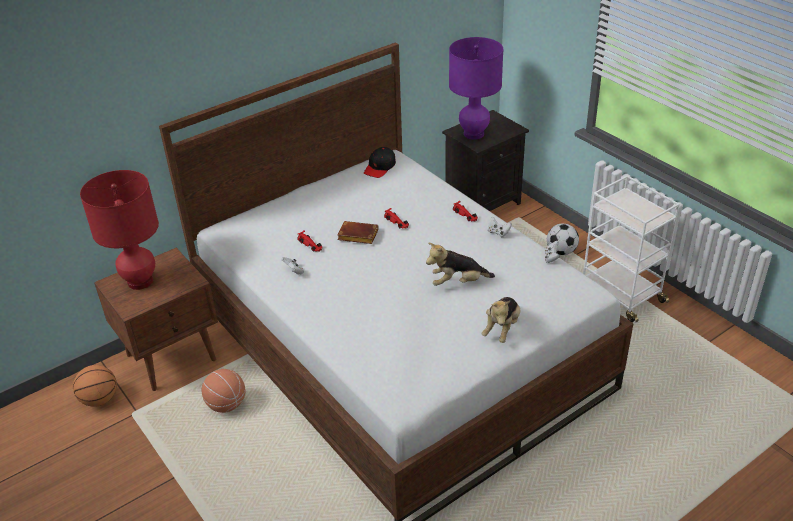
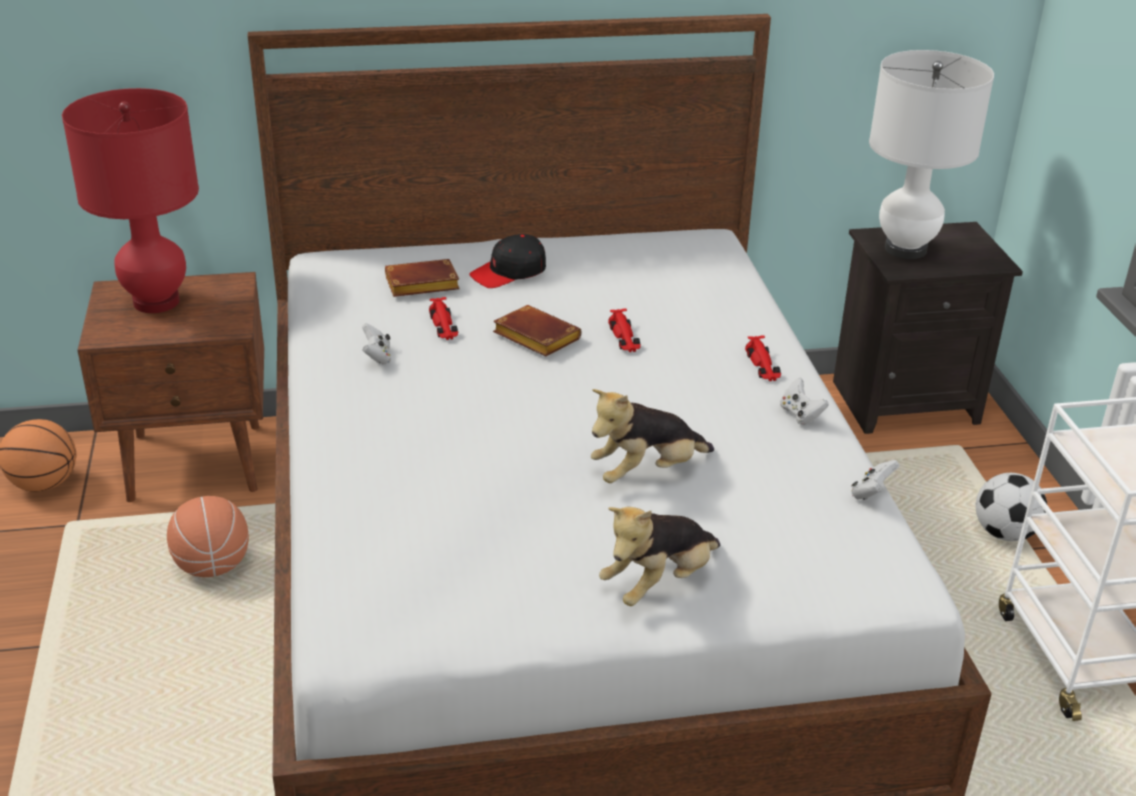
camera: 25 degrees right, 5 degrees down
black cap [364,147,396,178] -> black cap moved to [469,234,546,288]
plush toy [426,243,495,286] -> plush toy turned 45 degrees counterclockwise [591,389,714,483]
purple table lamp [449,37,503,140] -> white table lamp [869,50,994,259]
none -> brown book [385,259,460,297]

